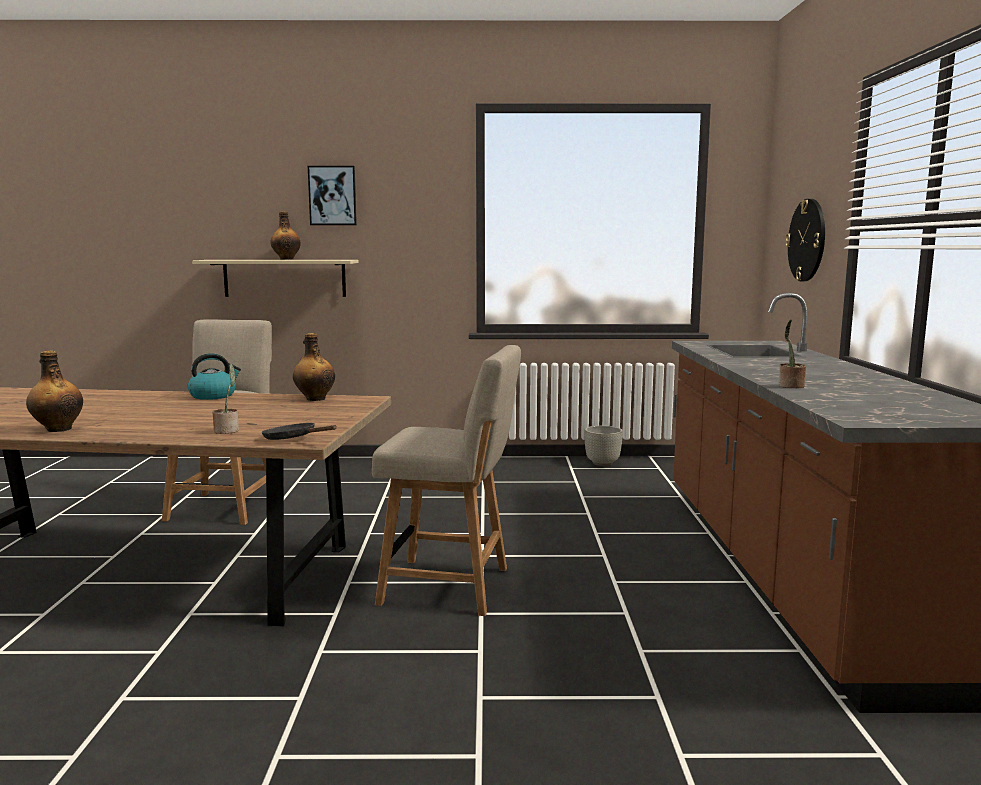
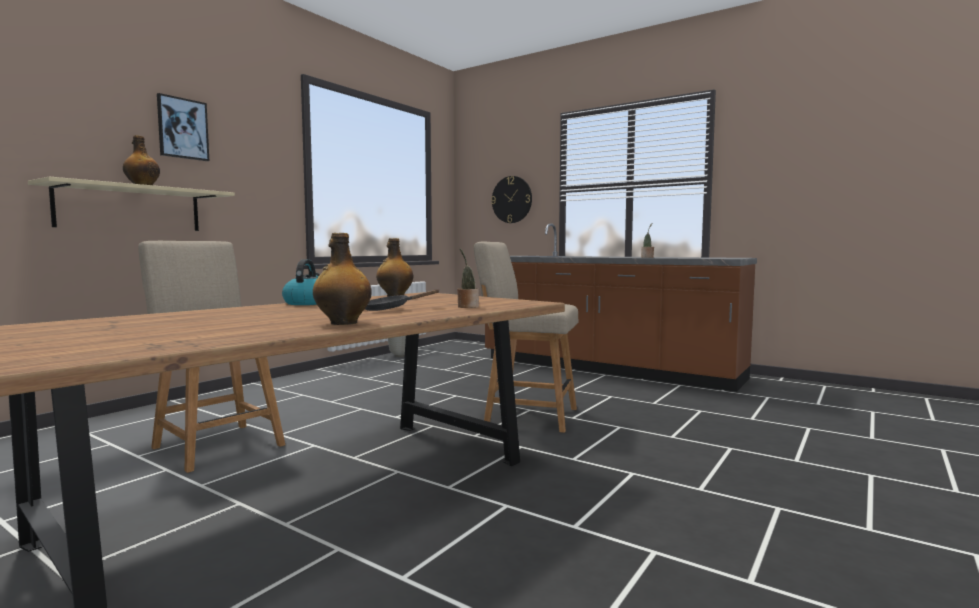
camera: 55 degrees left, 5 degrees down
black frying pan [262,423,337,440] -> black frying pan moved to [365,289,439,311]
beige chair [372,345,521,616] -> beige chair turned 120 degrees counterclockwise [474,241,579,433]

